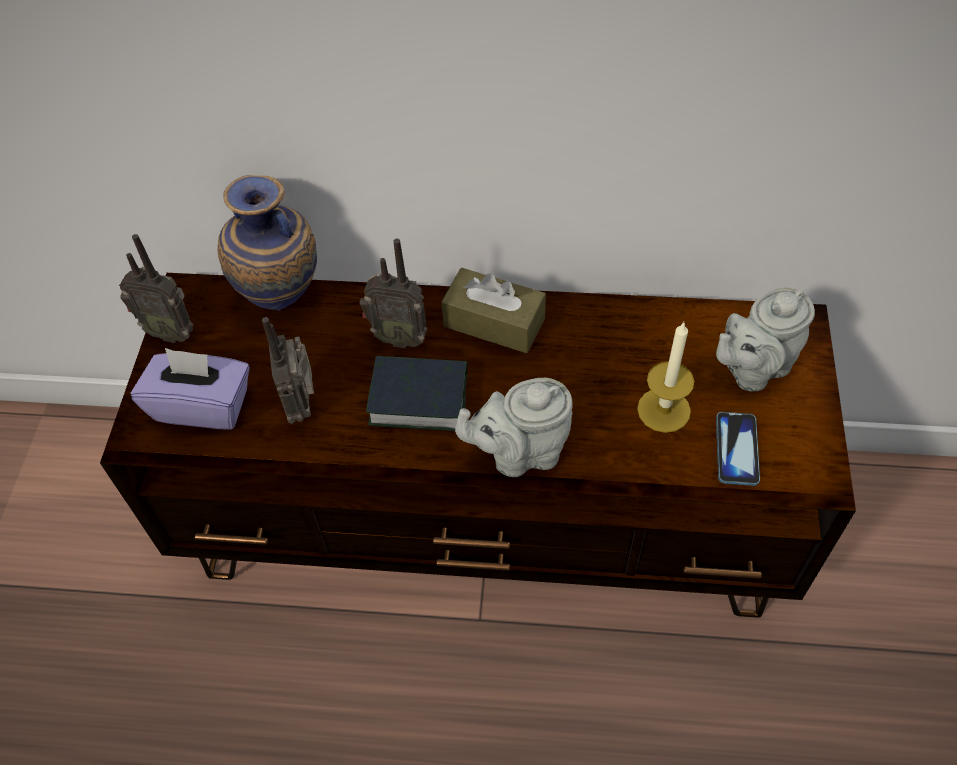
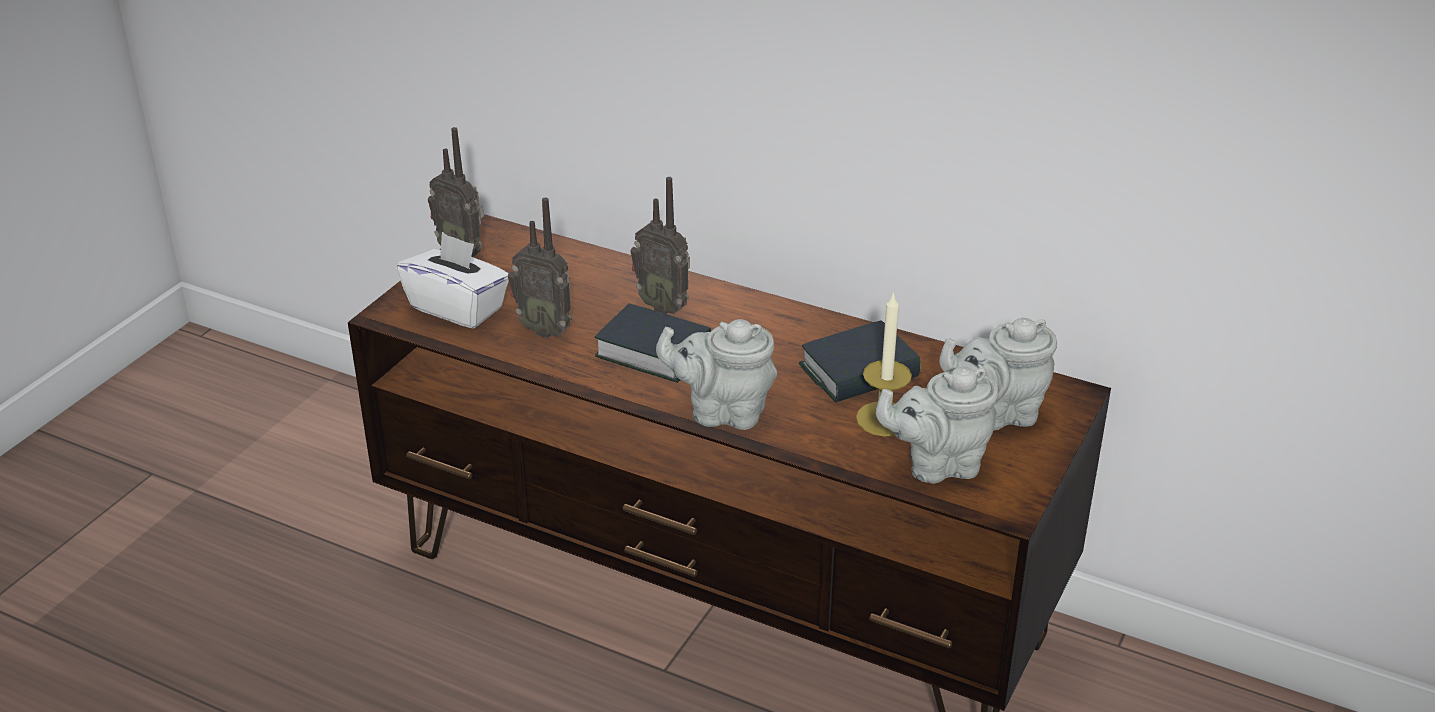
camera: 20 degrees right, 20 degrees down
purple tissue box [131,348,250,430] -> white tissue box [397,232,509,329]
vase [218,175,317,311] -> none
radio [262,317,314,424] -> radio turned 75 degrees counterclockwise [508,198,572,338]
brown tissue box [441,268,546,353] -> none
phone [716,412,760,486] -> grey teapot [876,366,998,483]
none -> book [799,320,921,403]

